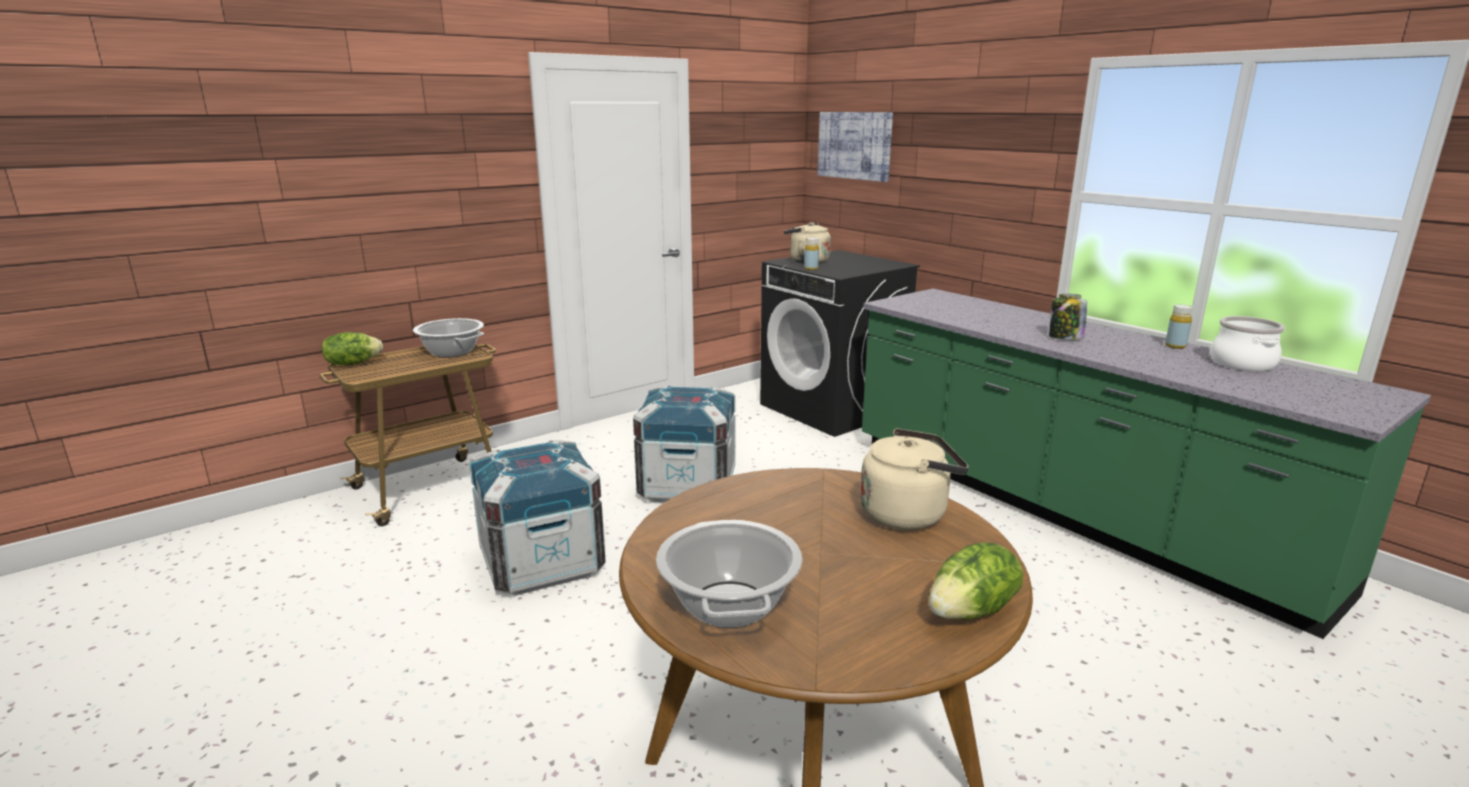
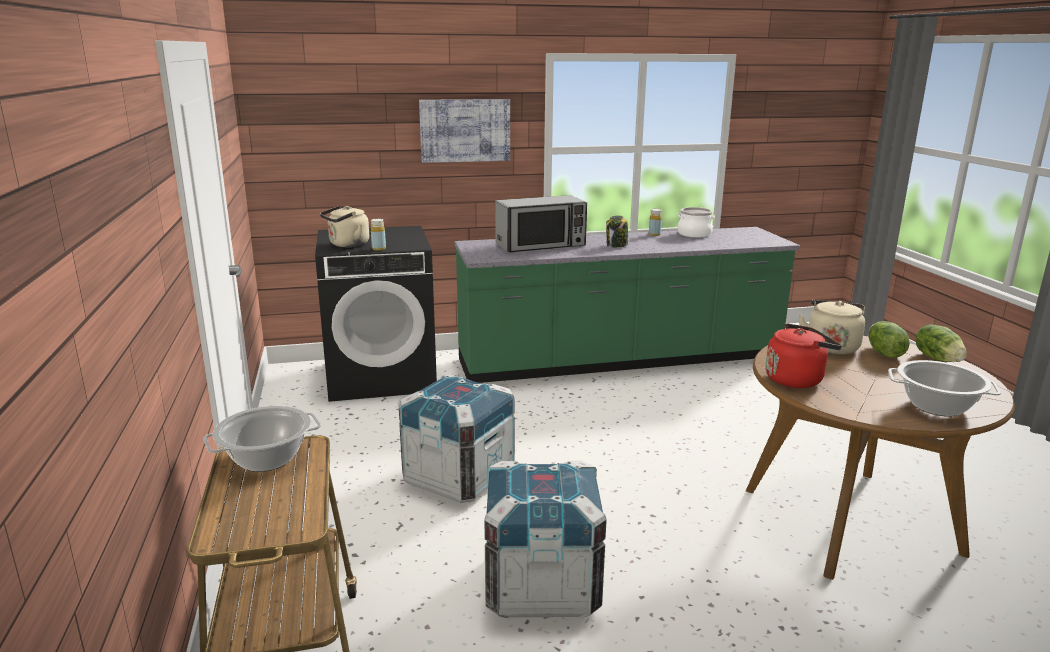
camera: 65 degrees left, 0 degrees up
lettuce [322,332,383,365] -> lettuce moved to [869,321,910,358]
picture [818,112,893,182] -> picture moved to [419,99,510,163]
none -> microwave [495,195,587,252]
none -> red kettle [765,323,842,388]

